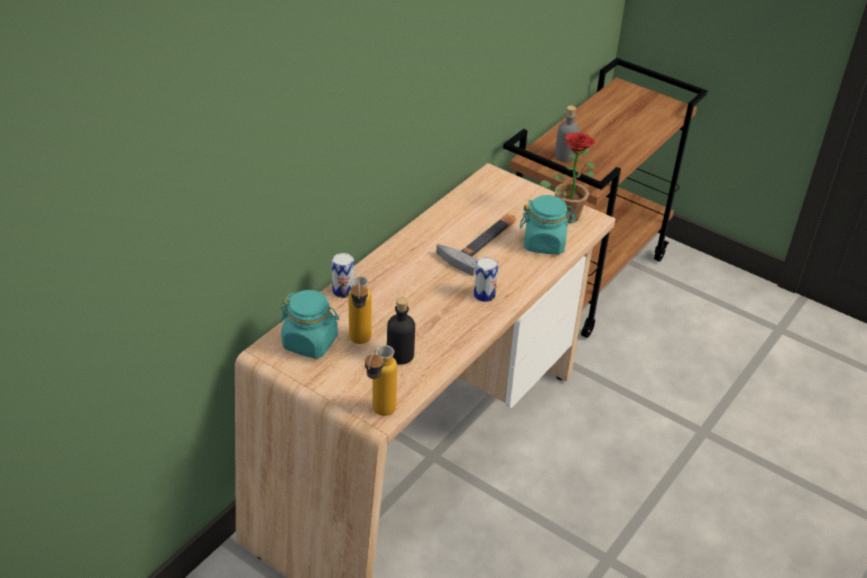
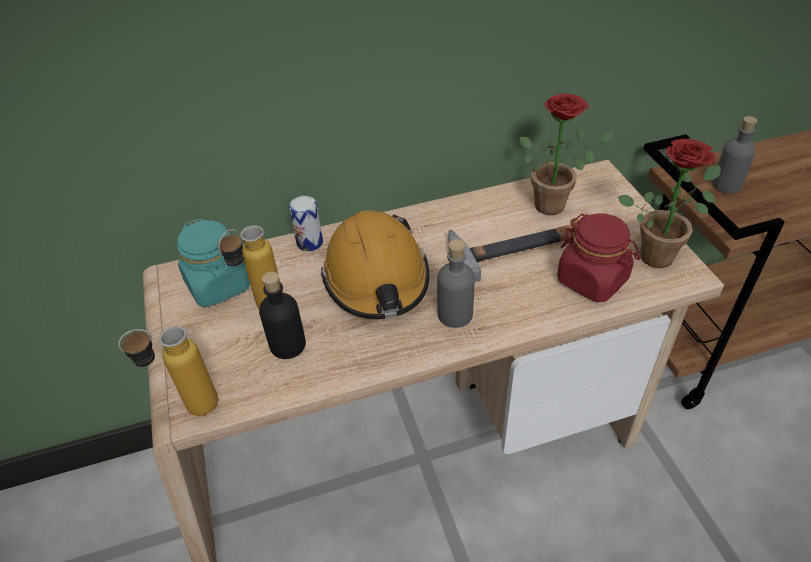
camera: 40 degrees right, 5 degrees up
can [474,257,498,302] -> grey bottle [437,240,475,328]
turquoise jar [520,195,576,254] -> red jar [557,213,640,302]
none -> orange hard hat [321,210,429,319]
none -> potted plant [520,93,614,215]

